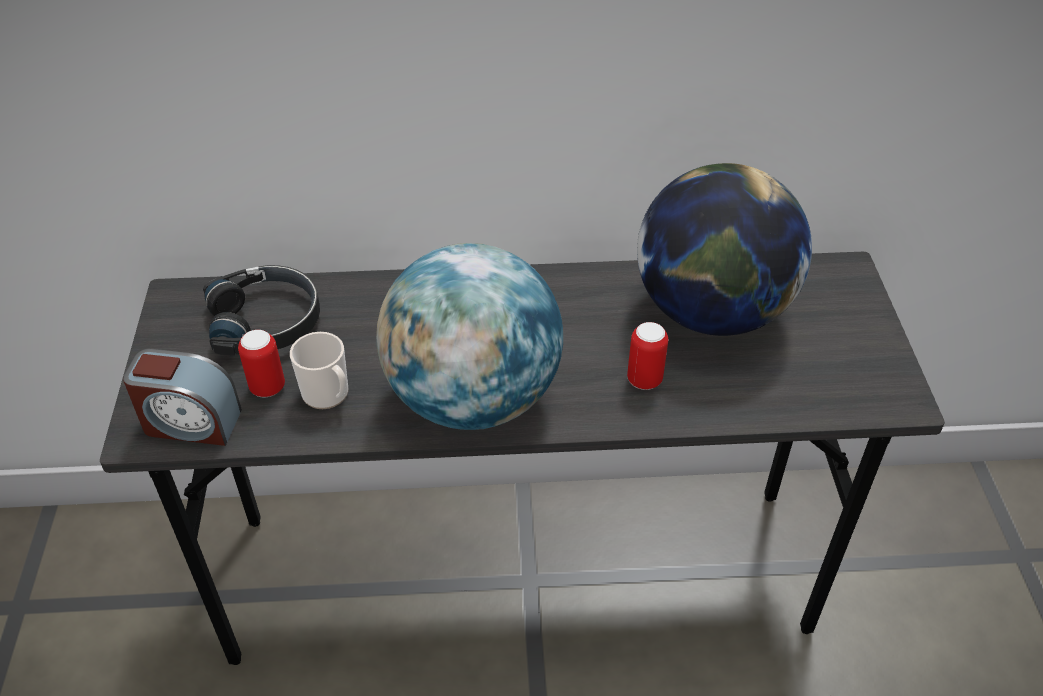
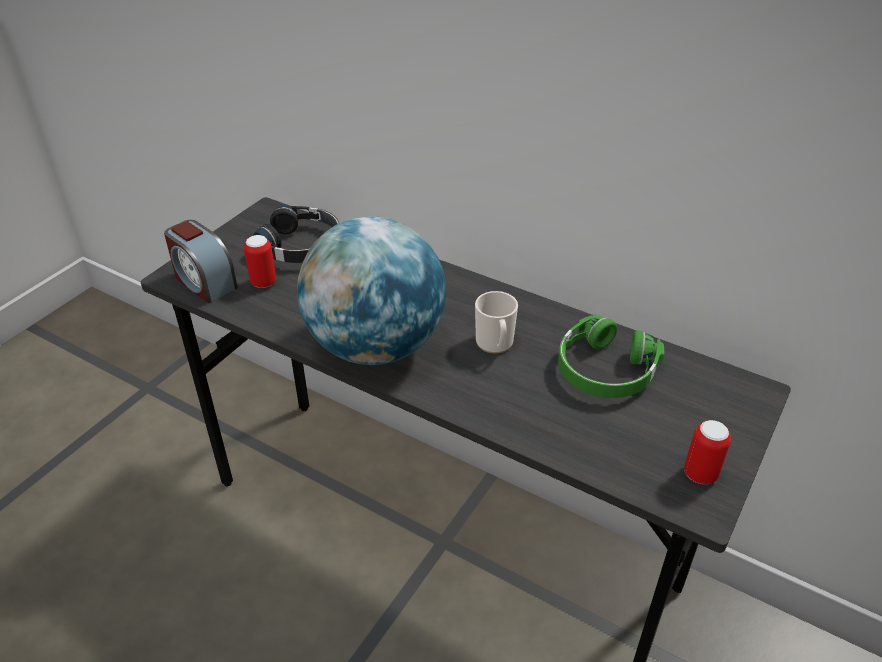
camera: 35 degrees right, 5 degrees down
mug [290,332,349,409] -> mug moved to [475,291,518,354]
can [627,322,668,390] -> can moved to [684,420,731,484]
globe [637,163,812,336] -> green headphones [558,314,664,398]

